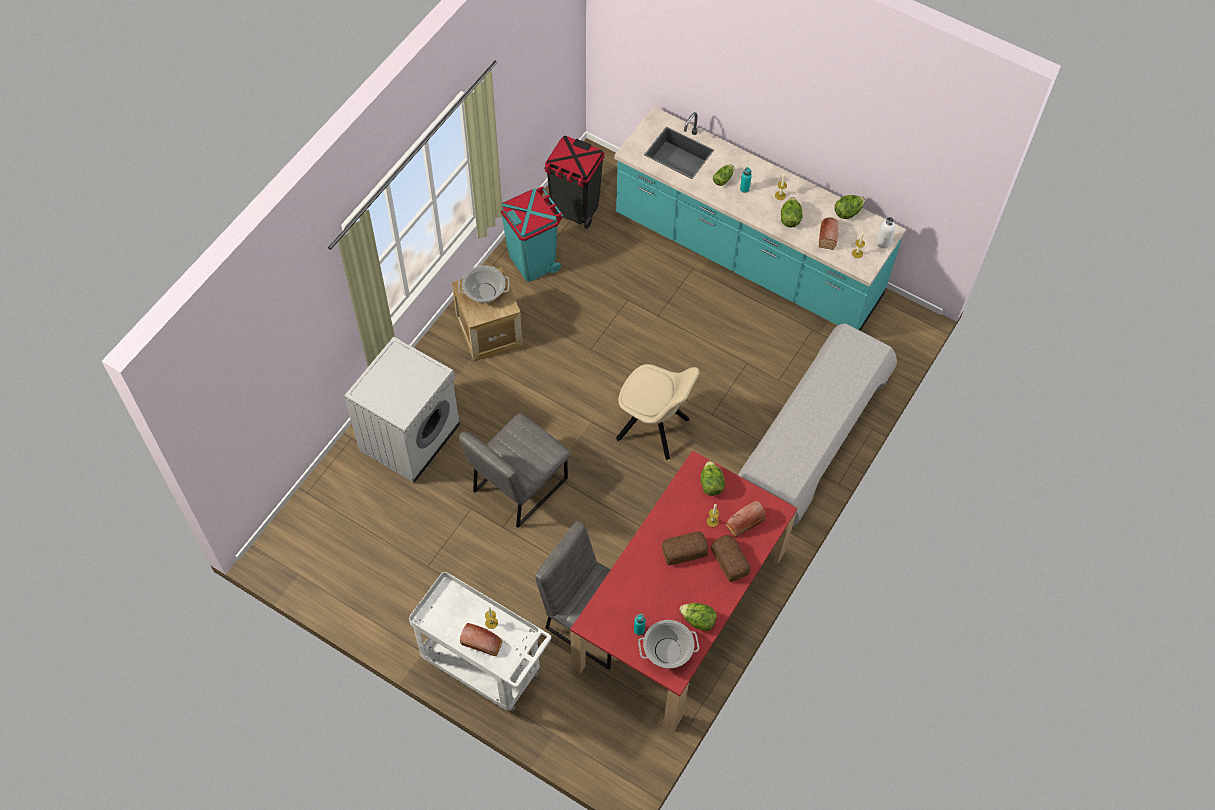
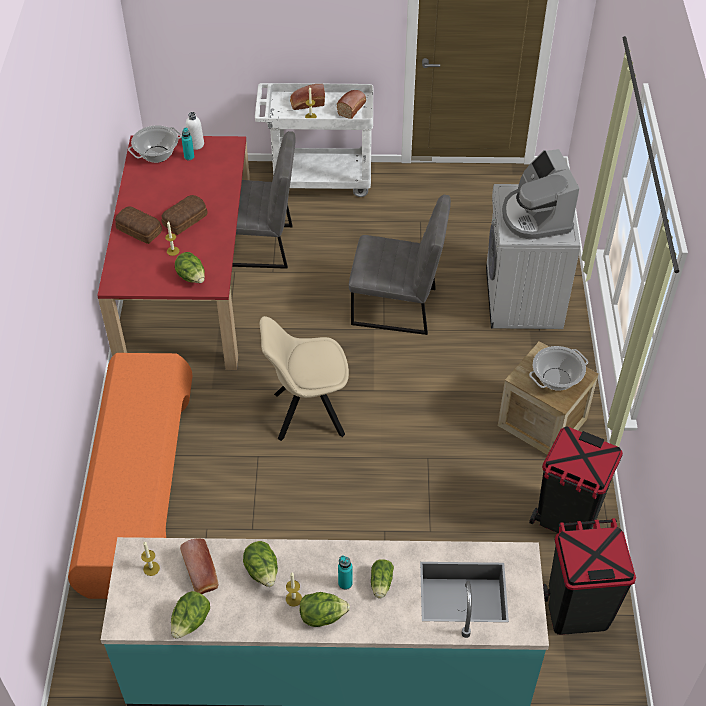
camera: 150 degrees right, 10 degrees down
grey chair [459,413,570,528] -> grey chair turned 90 degrees clockwise [349,195,451,335]
turquoise trash can [501,186,564,282] -> black trash can [529,426,623,533]
lettuce [680,603,717,631] -> lettuce moved to [300,592,350,627]
bread [726,501,766,537] -> bread moved to [337,90,366,119]
grey bench [738,323,897,527] -> orange bench [68,353,192,599]
white bottle [876,217,895,248] -> white bottle moved to [186,112,204,150]
none -> coffee machine [502,149,579,240]

